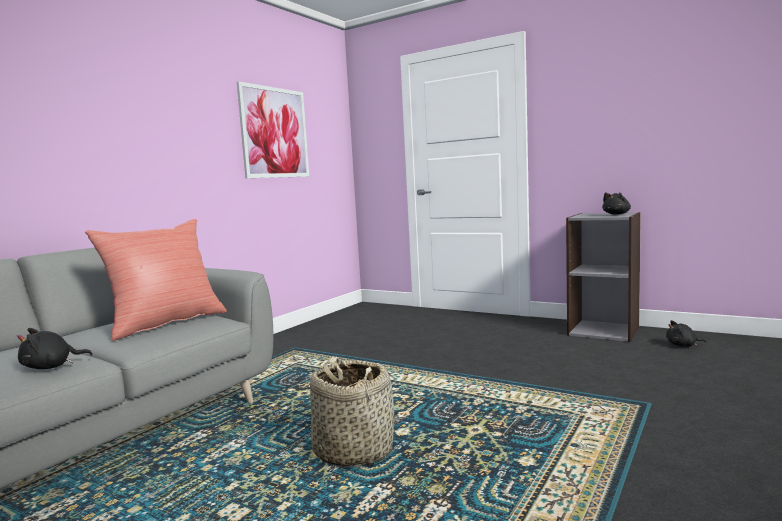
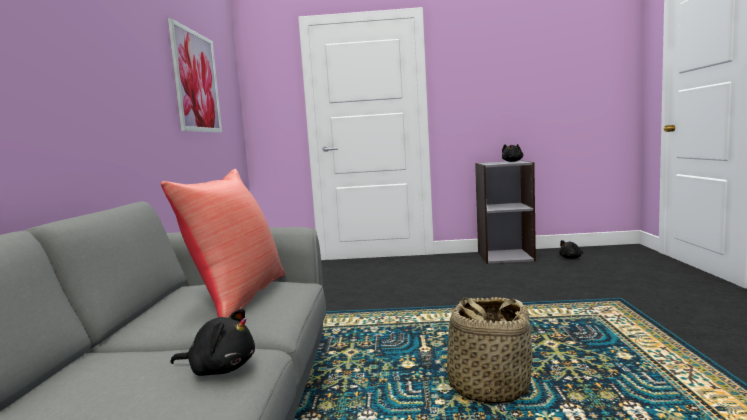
camera: 30 degrees left, 0 degrees up
black plush toy [17,328,93,369] -> black plush toy turned 105 degrees counterclockwise [171,308,255,376]

